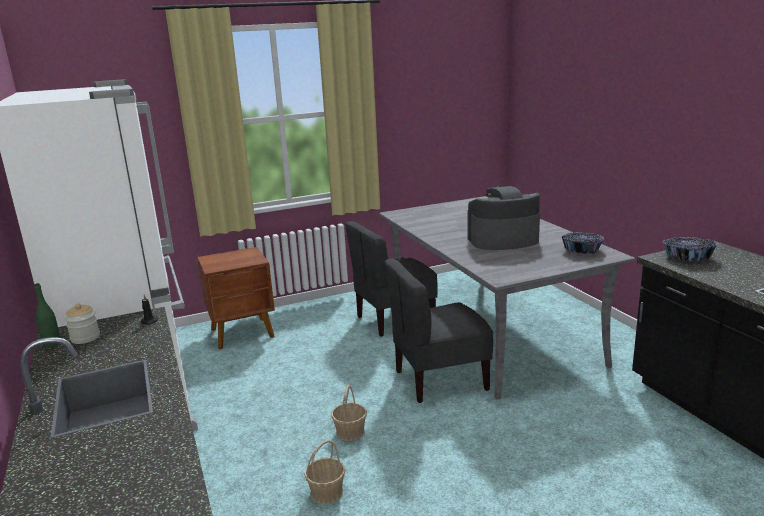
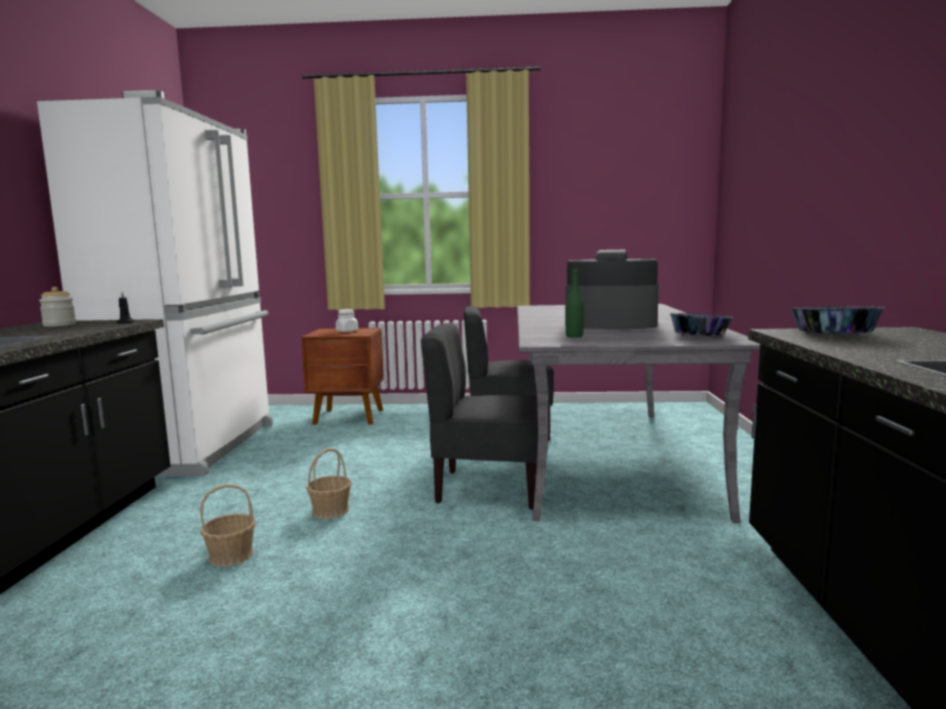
camera: 25 degrees right, 10 degrees down
green bottle [34,283,60,347] -> green bottle moved to [566,268,584,338]
none -> white jar [336,309,358,332]

